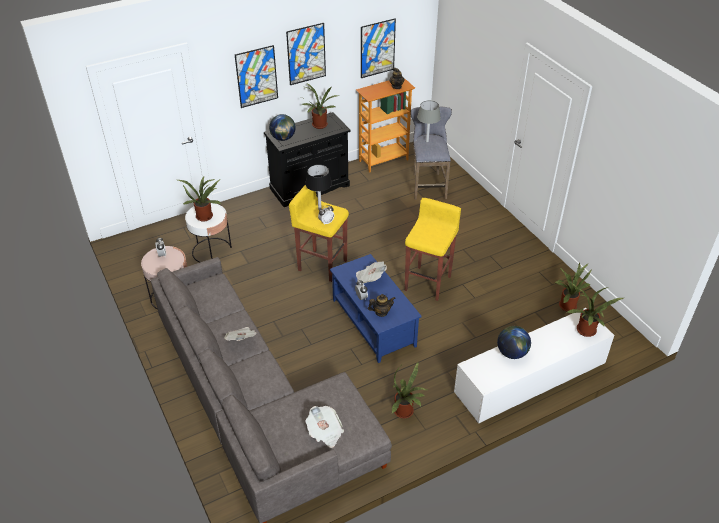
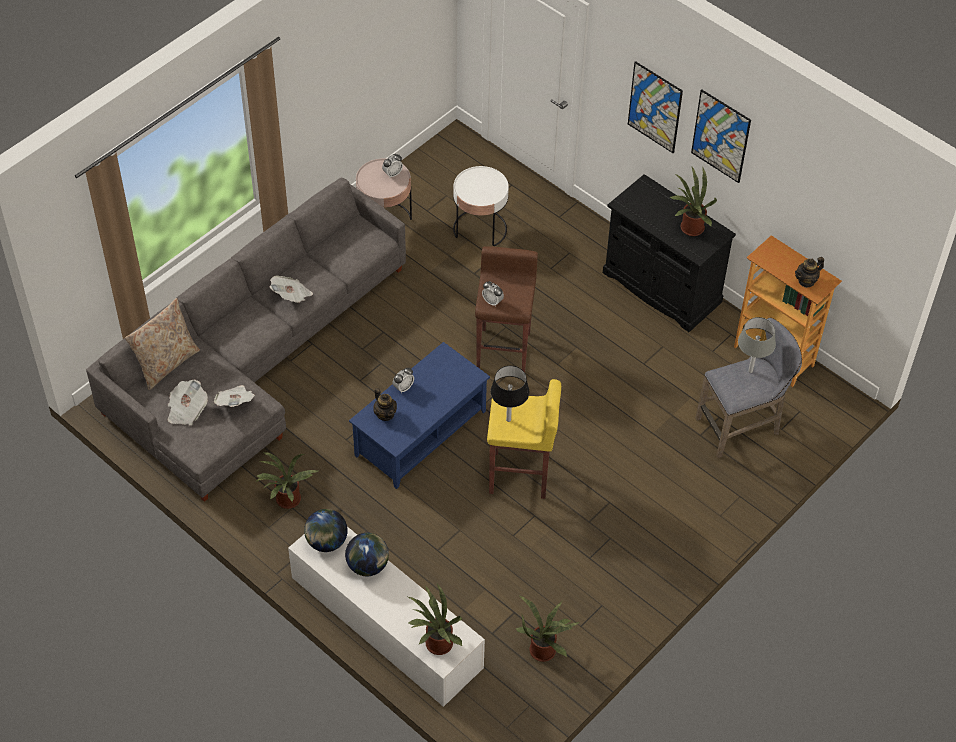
camera: 70 degrees right, 10 degrees up
potted plant [178,175,221,221] -> none
globe [269,114,296,141] -> globe moved to [304,509,348,552]
yellow stool [289,185,349,282] -> brown stool [475,246,538,372]
black table lamp [305,164,332,210] -> black table lamp moved to [490,366,529,422]
newspaper [356,261,387,283] -> newspaper moved to [213,385,255,407]
picture [361,18,396,78] -> none
none -> beige pillow [125,298,200,390]

